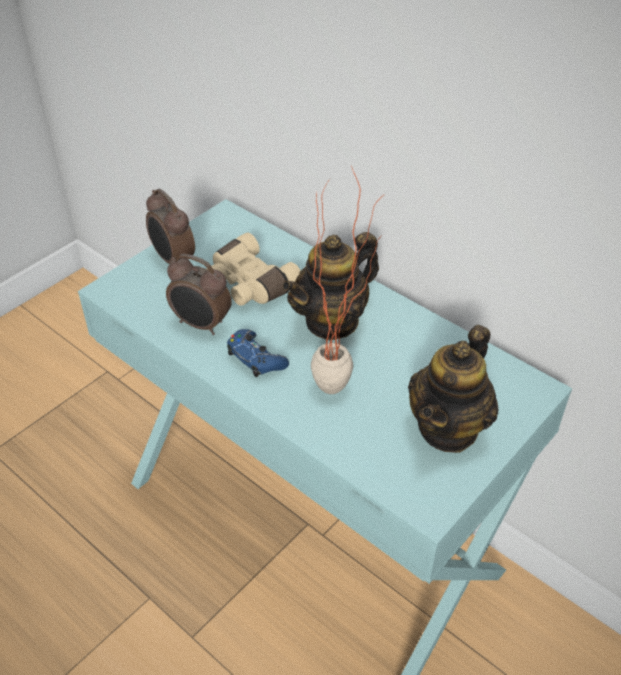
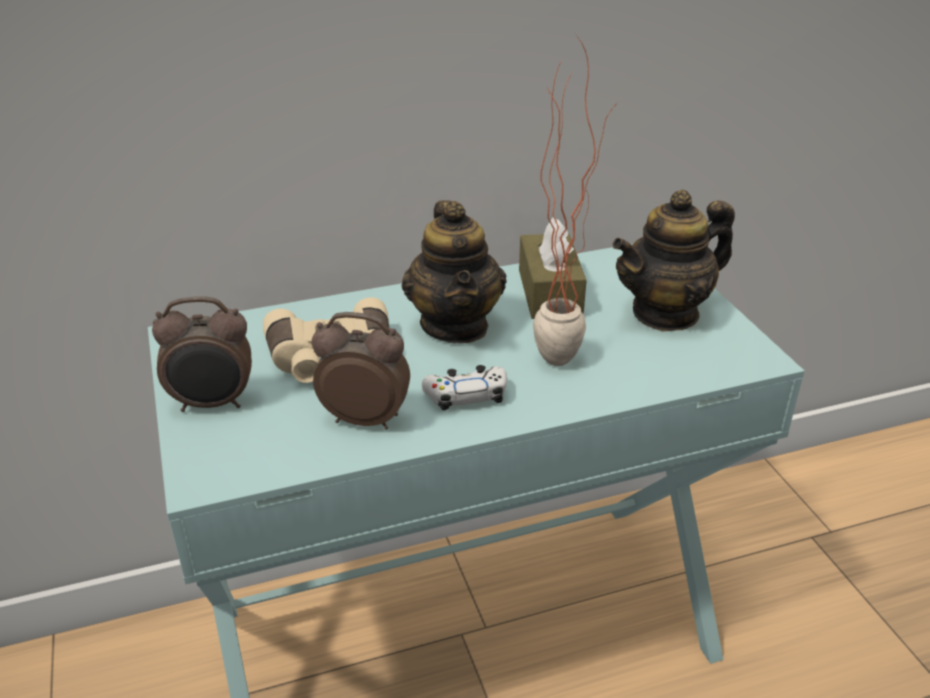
camera: 60 degrees left, 10 degrees down
alarm clock [166,254,232,335] -> alarm clock turned 135 degrees counterclockwise [312,312,410,430]
blue game controller [227,329,289,377] -> white game controller [422,365,507,411]
teapot [408,325,498,453] -> teapot turned 90 degrees clockwise [612,190,735,331]
none -> brown tissue box [519,218,587,319]

